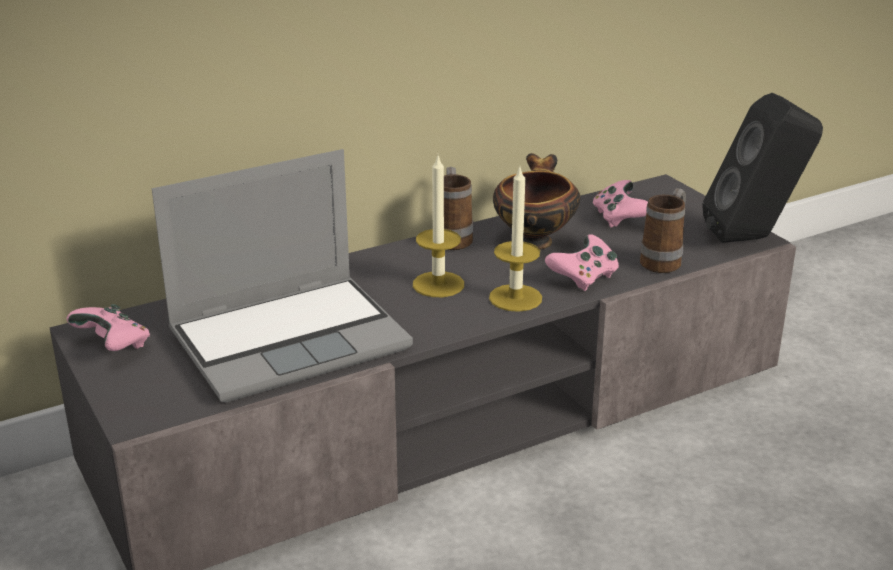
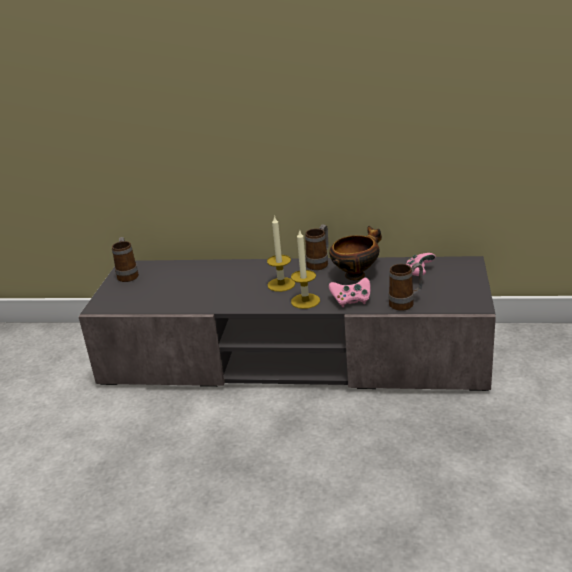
camera: 40 degrees right, 0 degrees up
pink game controller [67,304,150,351] -> mug [112,237,139,282]
laptop [152,149,413,402] -> none
black speaker [702,93,823,243] -> none

